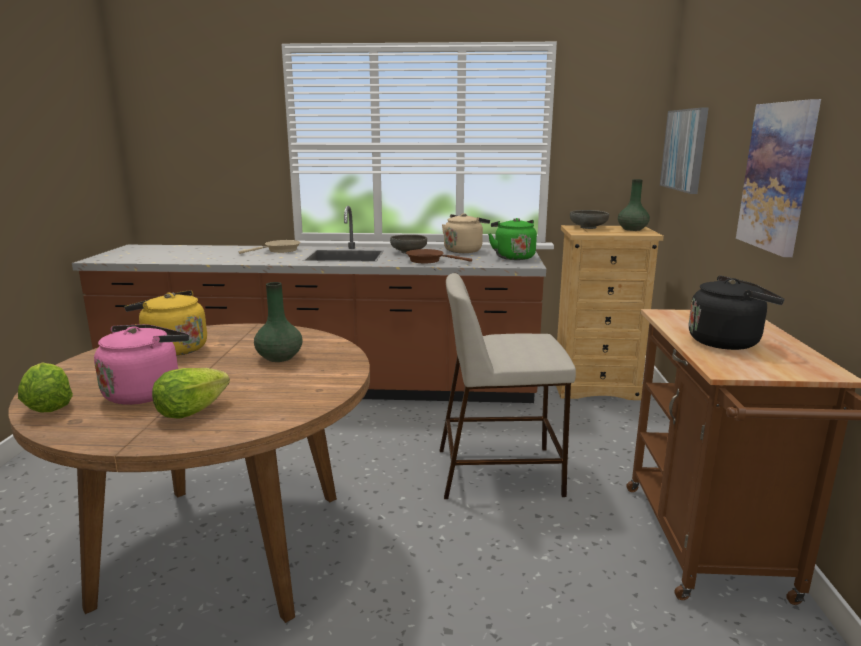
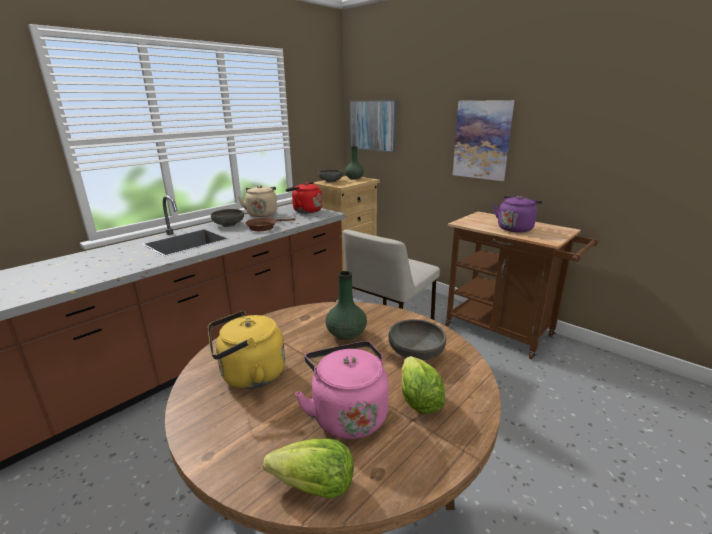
camera: 50 degrees left, 5 degrees up
beige frying pan [239,240,301,254] -> none
green kettle [488,218,537,260] -> red kettle [286,182,322,213]
black kettle [689,276,784,350] -> purple kettle [493,196,542,232]
none -> grey bowl [388,319,446,360]

